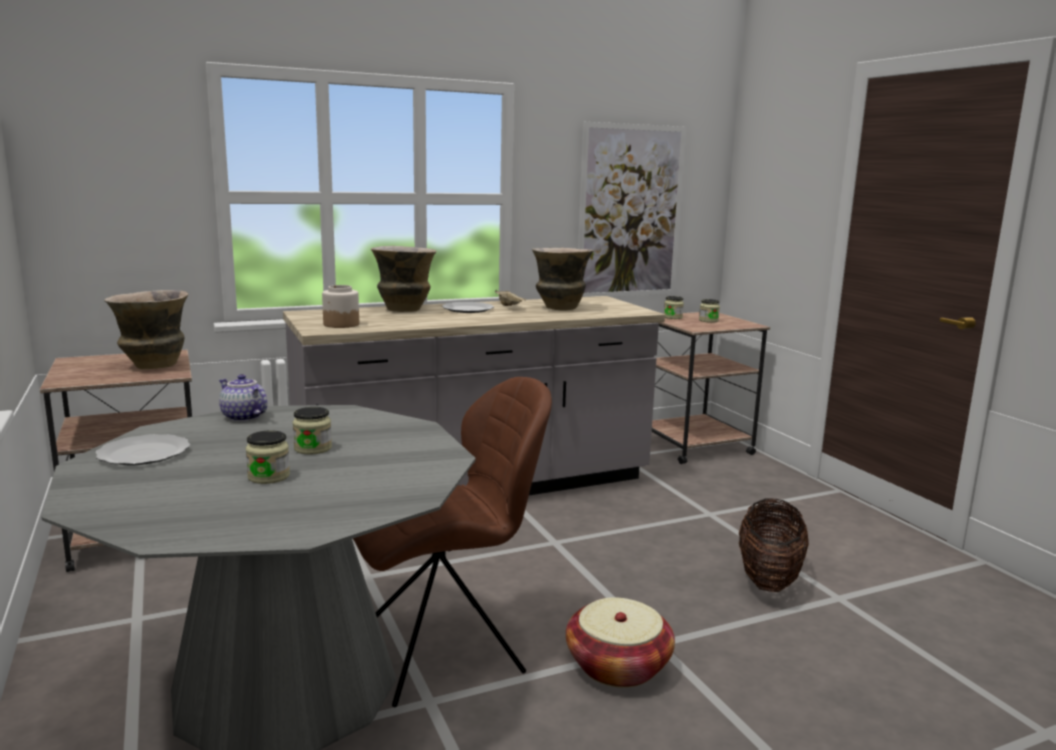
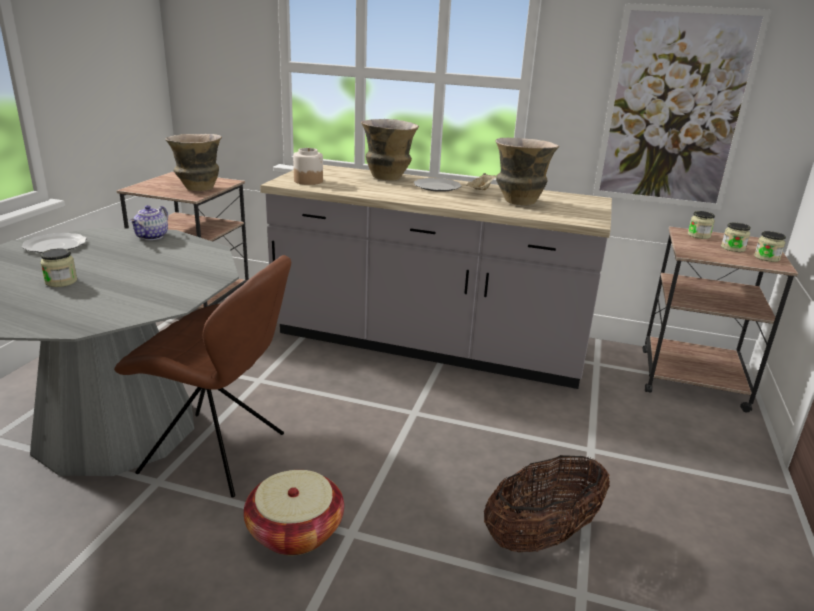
camera: 40 degrees right, 10 degrees up
teapot [219,374,267,422] -> teapot turned 150 degrees counterclockwise [130,205,168,240]
jar [292,407,332,455] -> jar moved to [754,231,786,262]

